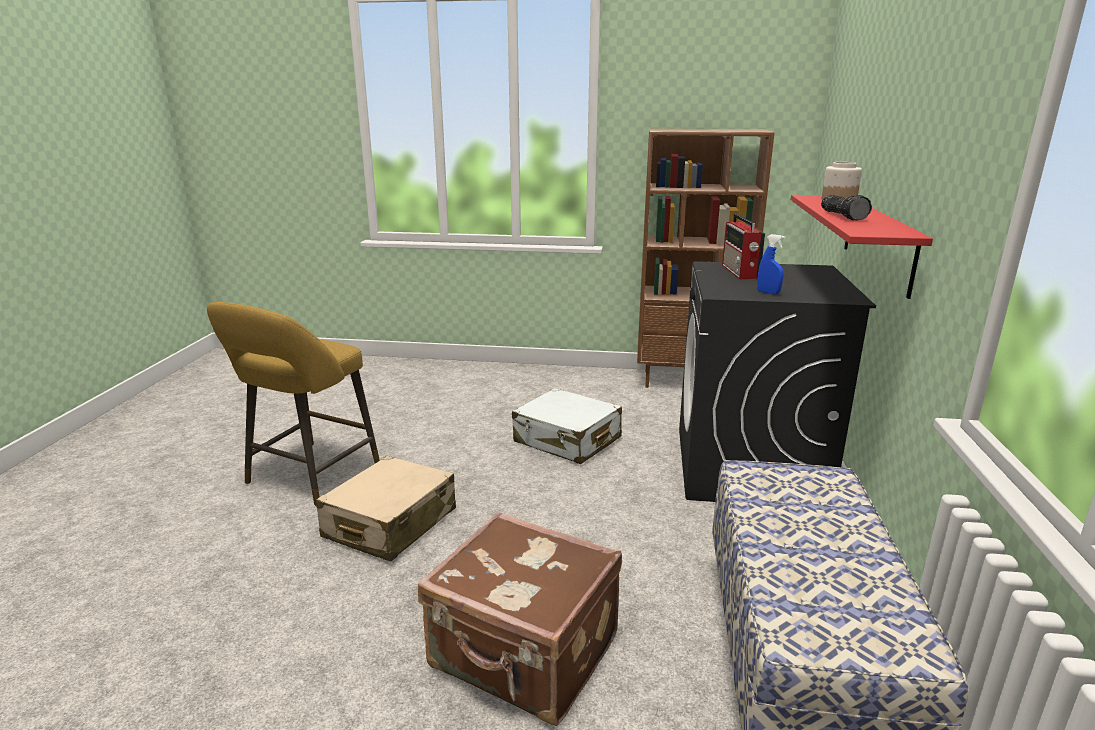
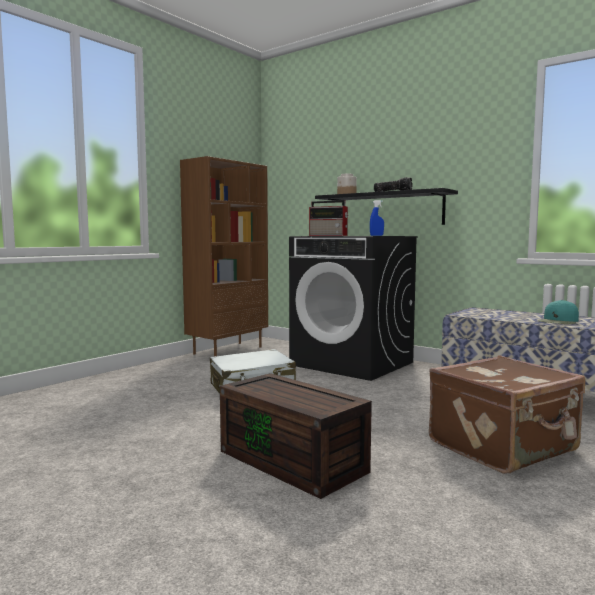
camera: 60 degrees left, 15 degrees down
yellow stool [207,302,380,506] -> none
beige suitcase [316,456,456,561] -> brown storage box [220,373,372,499]
red shelf [791,195,933,299] -> black shelf [315,188,458,225]
none -> turquoise cap [538,300,579,324]

